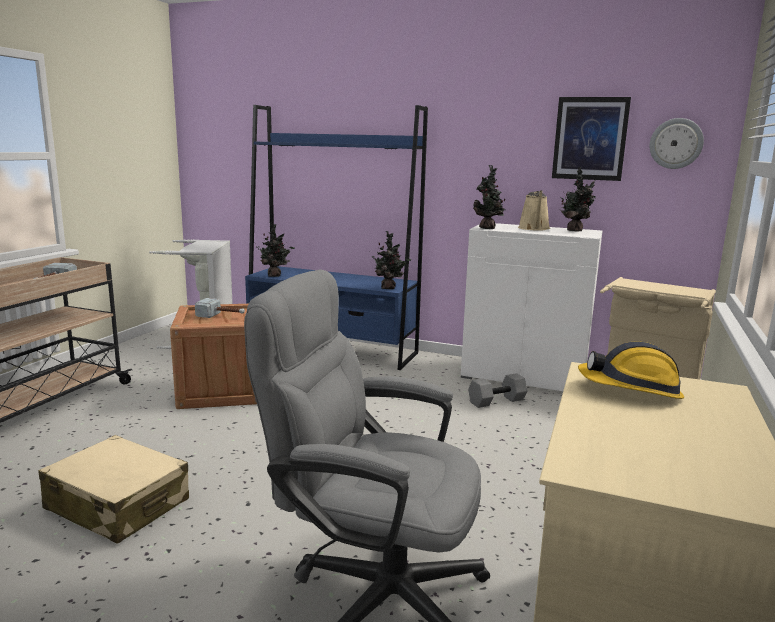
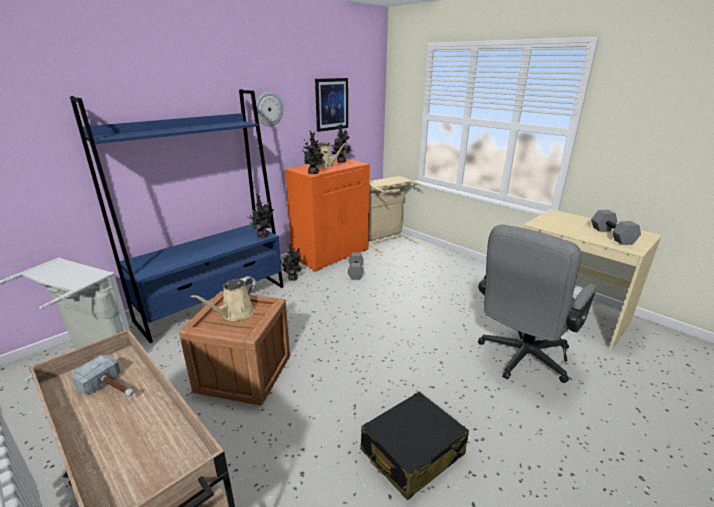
camera: 65 degrees left, 10 degrees up
beige suitcase [38,435,189,544] -> black suitcase [361,391,469,500]
hammer [195,298,245,318] -> beige watering can [190,276,256,321]
potted plant [254,222,295,277] -> potted plant moved to [281,243,302,281]
white cabinet [461,223,602,391] -> orange cabinet [285,159,370,272]
hard hat [578,341,684,399] -> none
wall clock [650,118,704,169] -> wall clock moved to [256,92,283,126]
none -> grey dumbbell [591,210,641,245]

